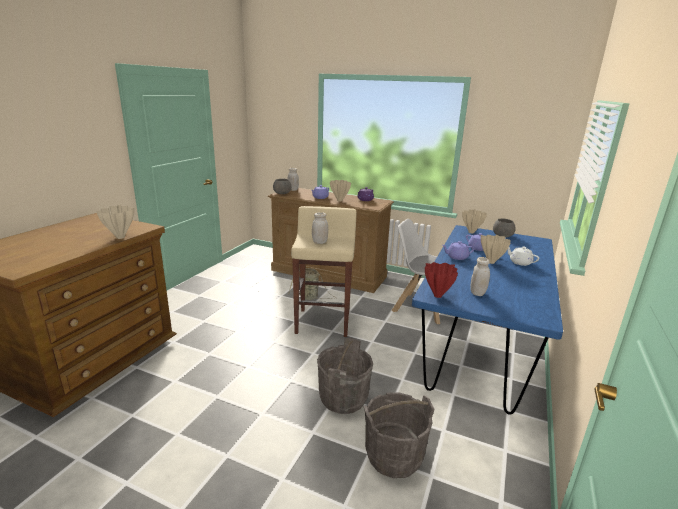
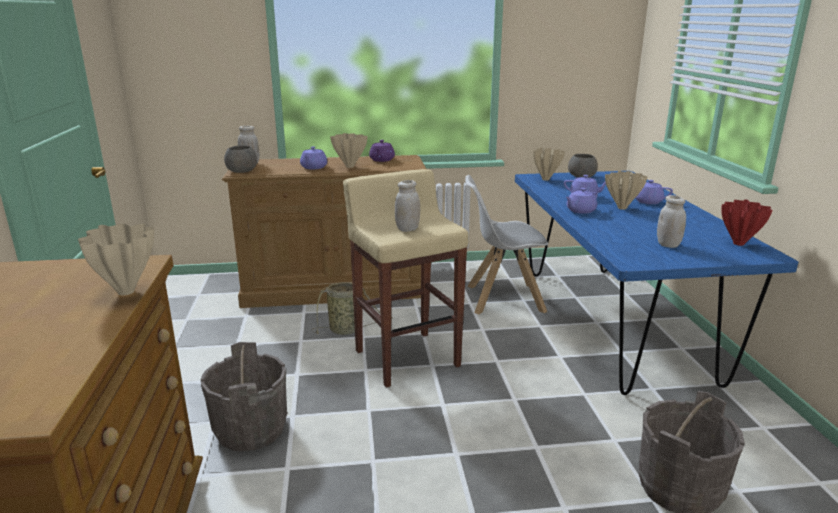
camera: 30 degrees left, 0 degrees up
grey bucket [317,337,373,414] -> grey bucket moved to [201,342,287,451]
red vase [425,262,458,298] -> red vase moved to [721,200,773,246]
white teapot [508,246,539,266] -> purple teapot [635,180,673,204]

